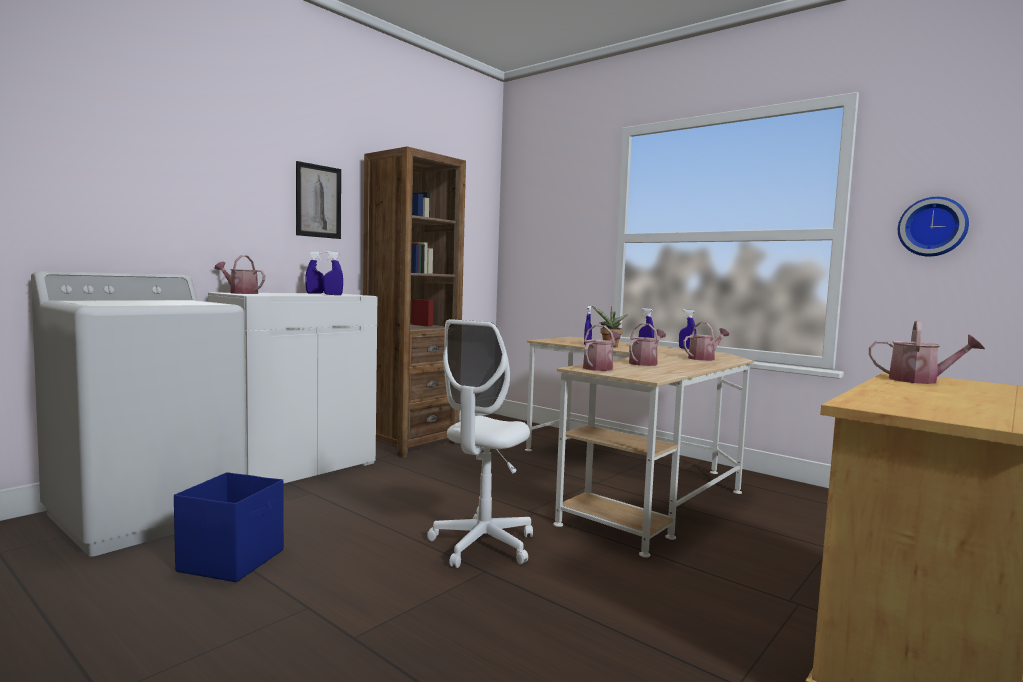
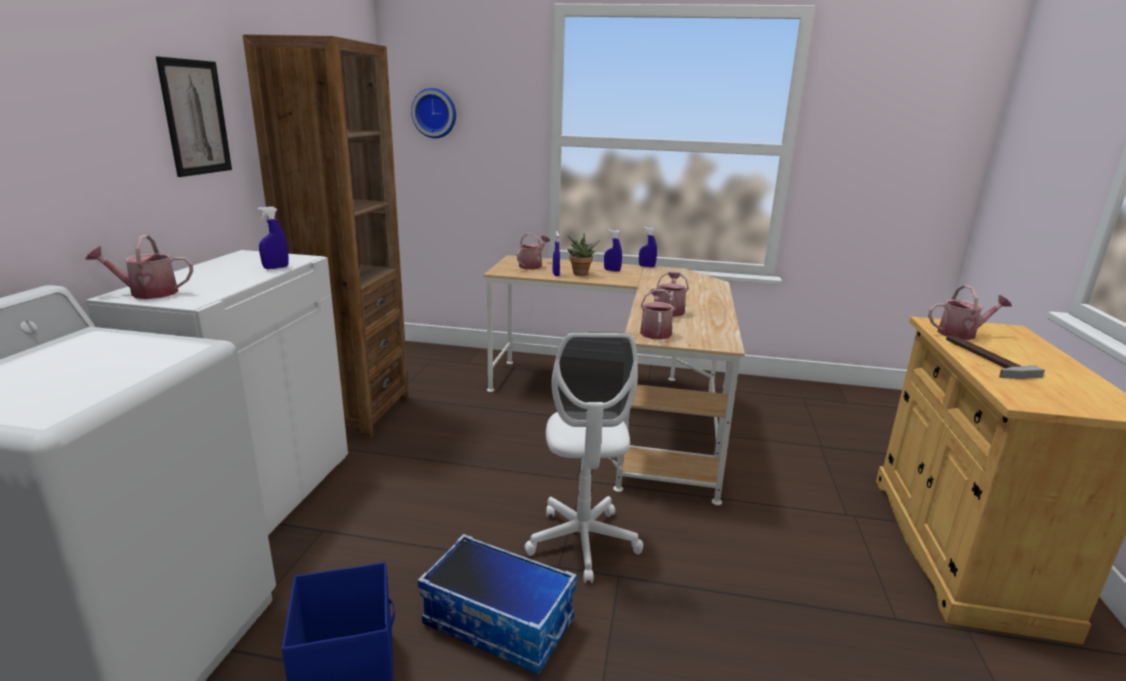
camera: 30 degrees left, 15 degrees up
blue spray bottle [305,252,324,294] -> none
watering can [683,322,729,361] -> watering can moved to [517,233,550,269]
wall clock [898,197,969,257] -> wall clock moved to [411,88,456,138]
none -> storage box [417,534,577,675]
none -> hammer [946,335,1045,379]

